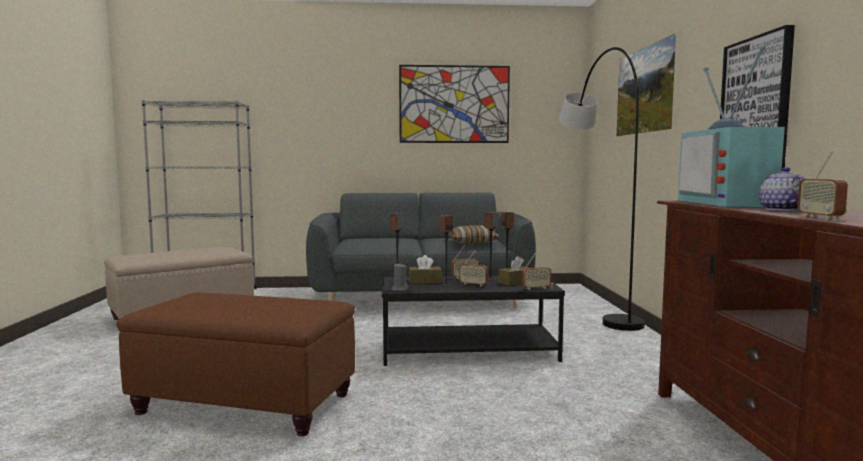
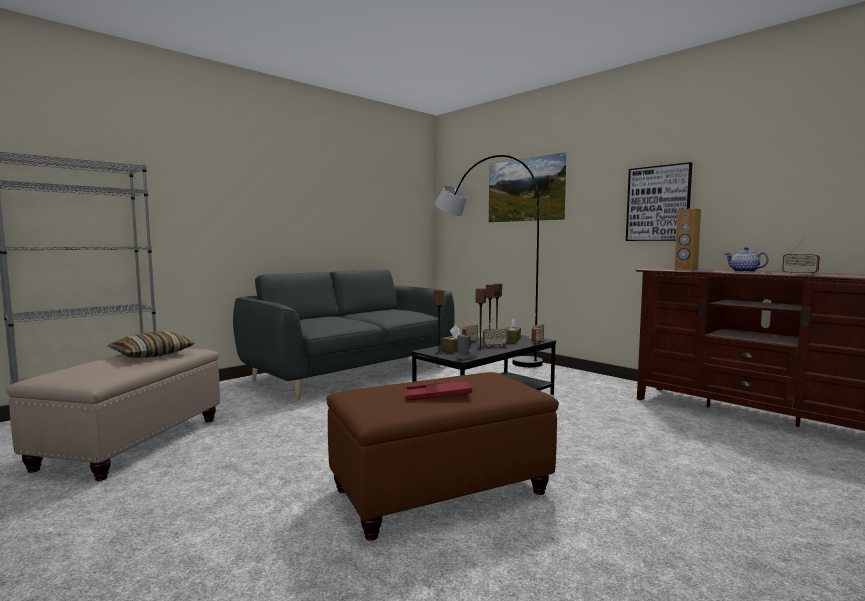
camera: 40 degrees left, 0 degrees up
picture [399,65,510,143] -> none
pillow [448,225,499,244] -> pillow moved to [108,331,195,358]
television [678,45,785,207] -> brown speaker [675,209,701,270]
none -> red tray [405,379,472,400]

